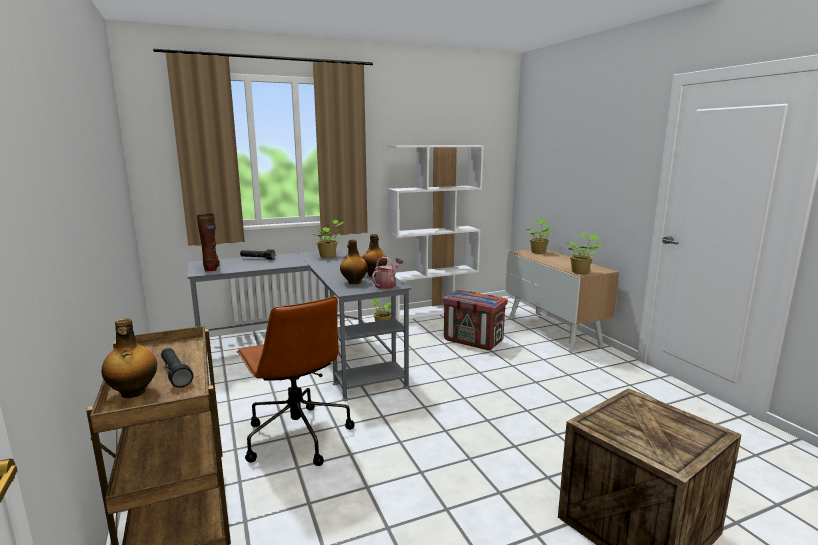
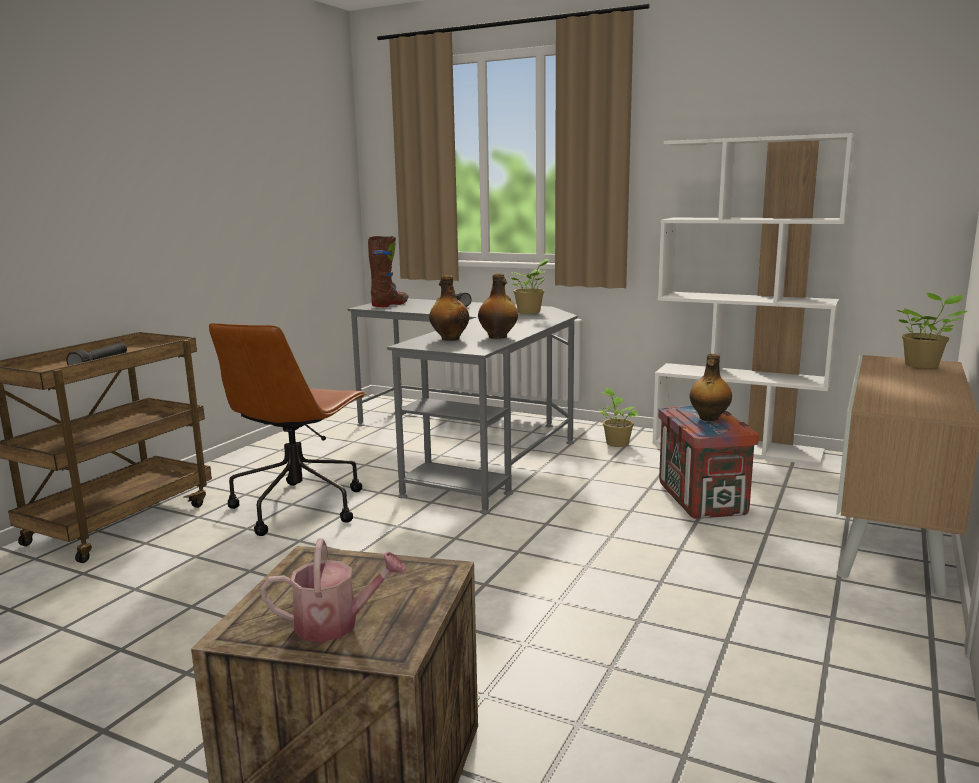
camera: 50 degrees right, 0 degrees up
bottle [101,318,157,398] -> bottle moved to [690,354,732,421]
watering can [372,257,403,289] -> watering can moved to [260,538,407,642]
potted plant [567,233,601,274] -> none

